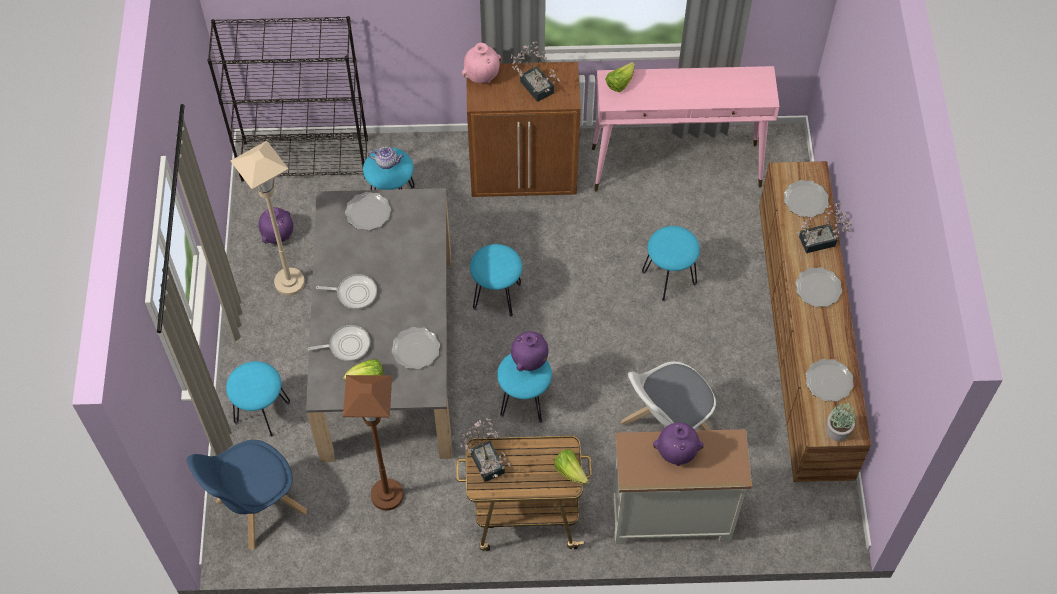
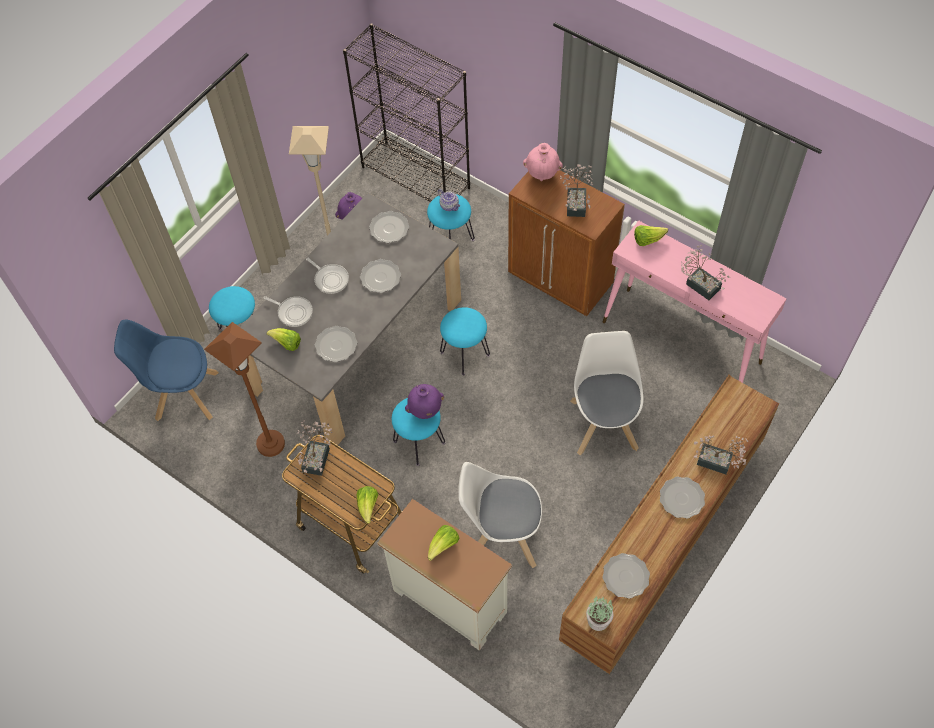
camera: 40 degrees right, 0 degrees up
turquoise stool [642,226,700,301] -> chair [570,331,644,455]
purple vase [653,422,703,466] -> lettuce [428,525,460,561]
plate [784,180,829,217] -> plate moved to [360,259,401,293]
none -> potted plant [681,245,730,300]

